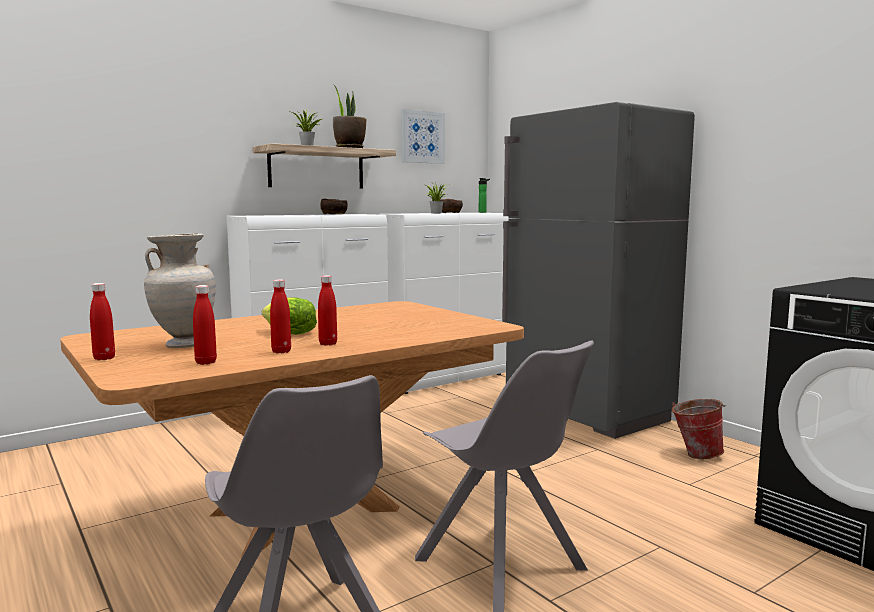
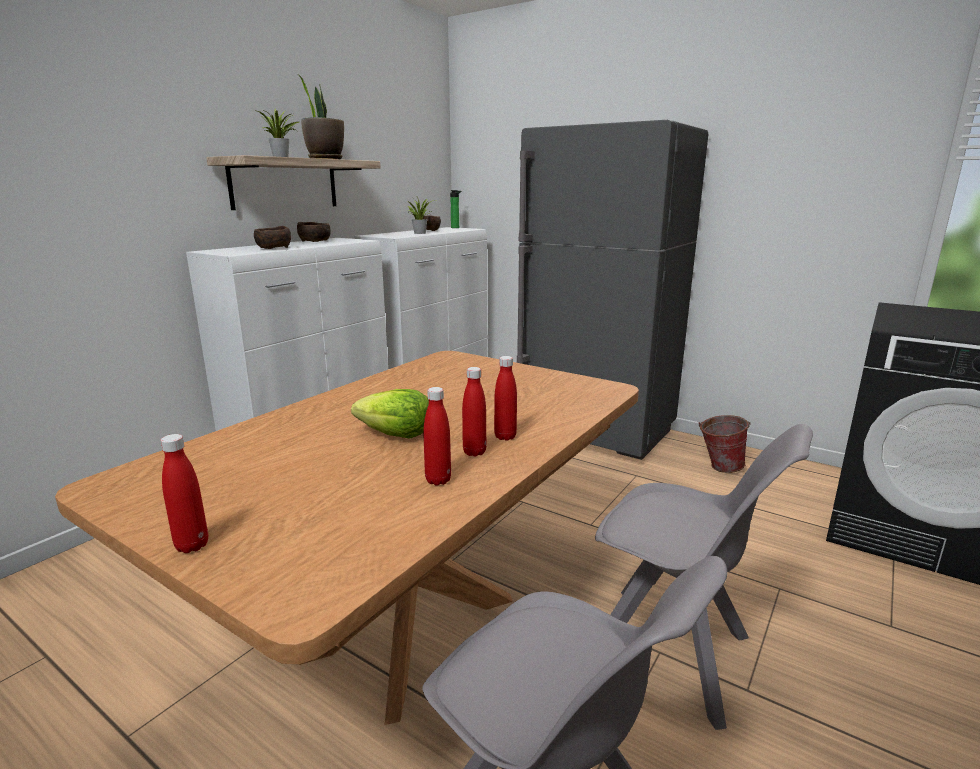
camera: 20 degrees left, 10 degrees up
beige vase [144,233,216,348] -> none
red bottle [193,285,217,365] -> red bottle moved to [494,356,517,441]
picture [401,109,445,164] -> none
none -> brown bowl [254,226,291,249]

